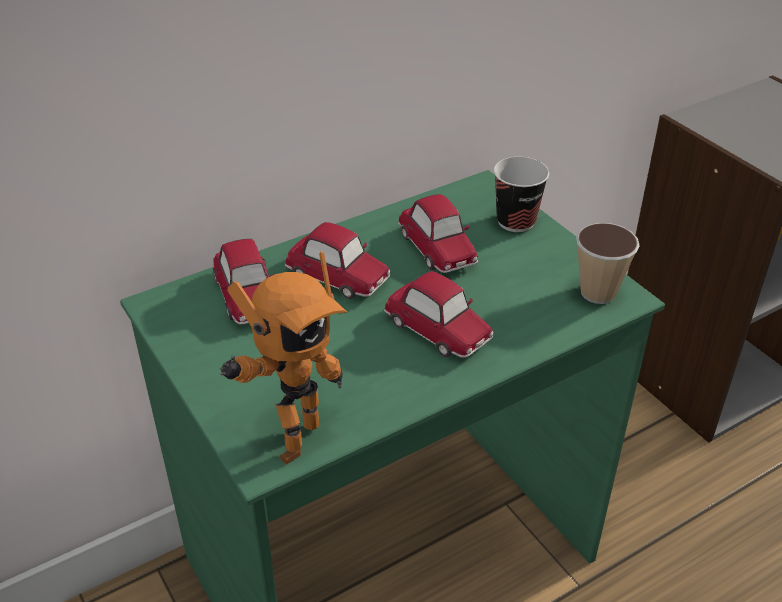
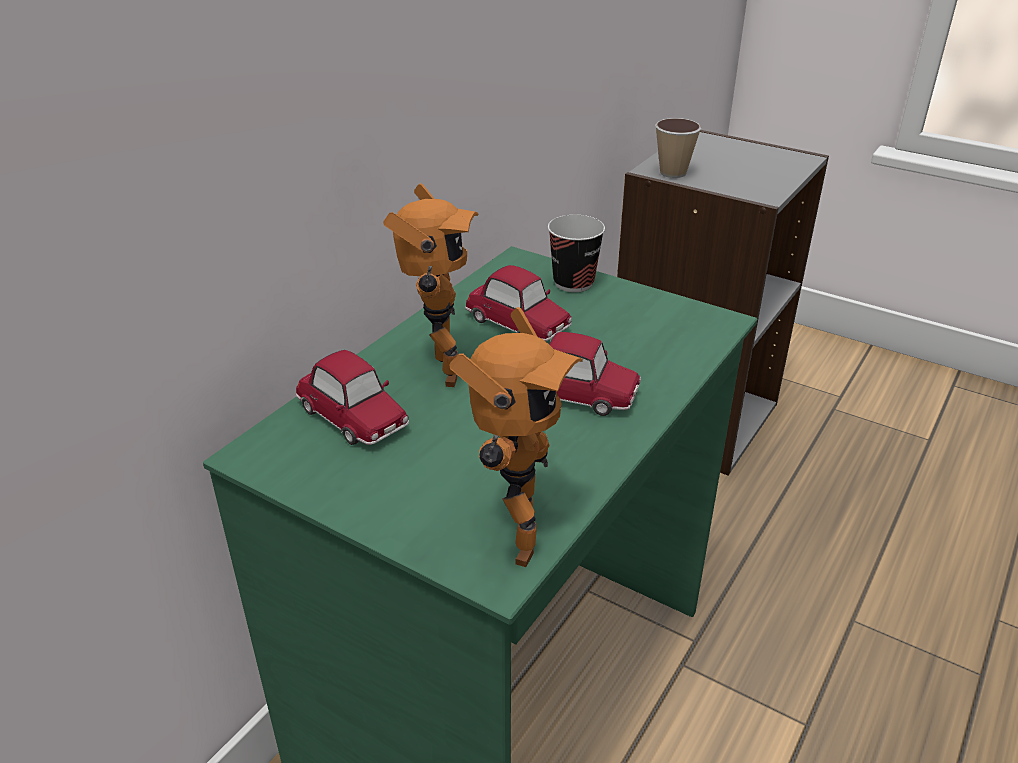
camera: 25 degrees left, 5 degrees down
toy car [285,222,390,299] -> toy robot [383,183,478,387]
cup [576,223,640,304] -> cup moved to [655,118,701,178]

